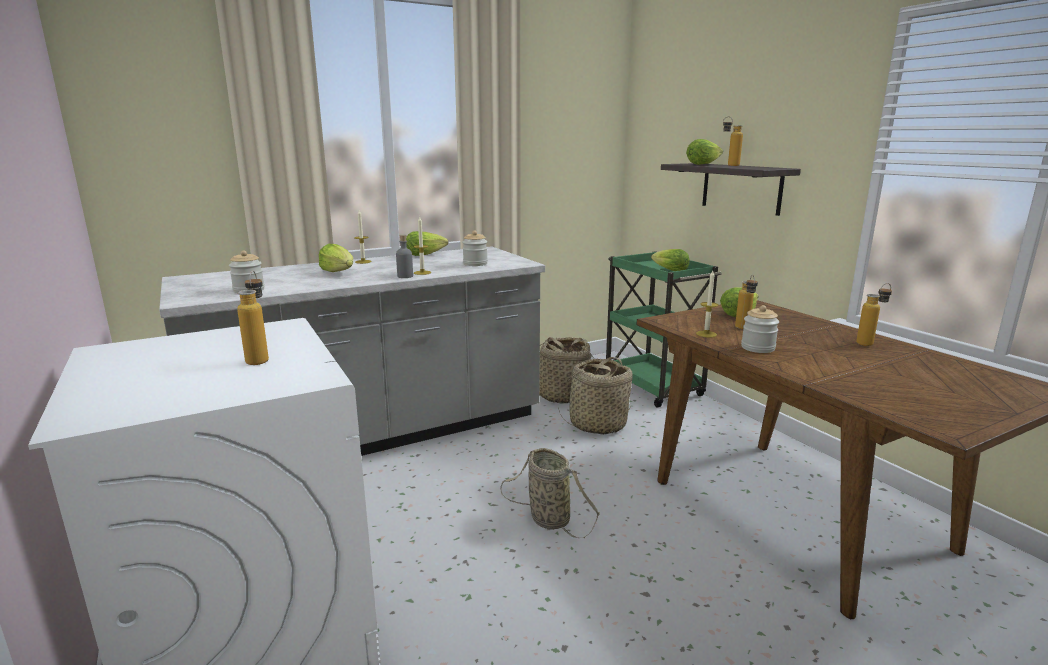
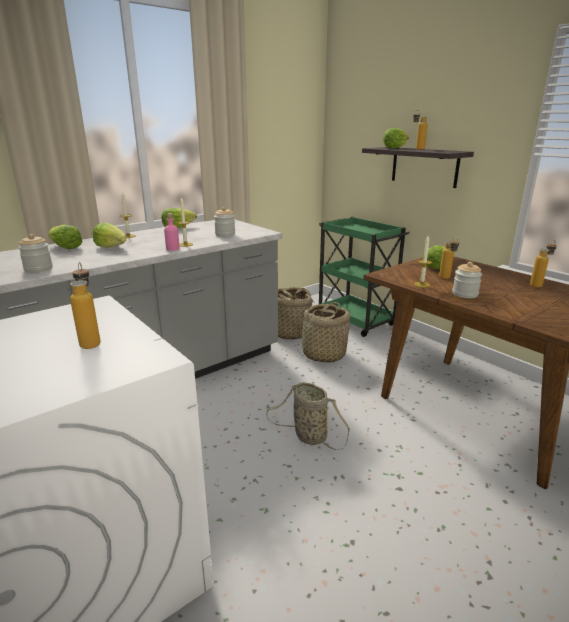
camera: 10 degrees left, 5 degrees up
grey bottle [396,235,413,278] -> pink bottle [164,213,180,251]
lettuce [651,249,689,271] -> lettuce moved to [48,225,82,249]

